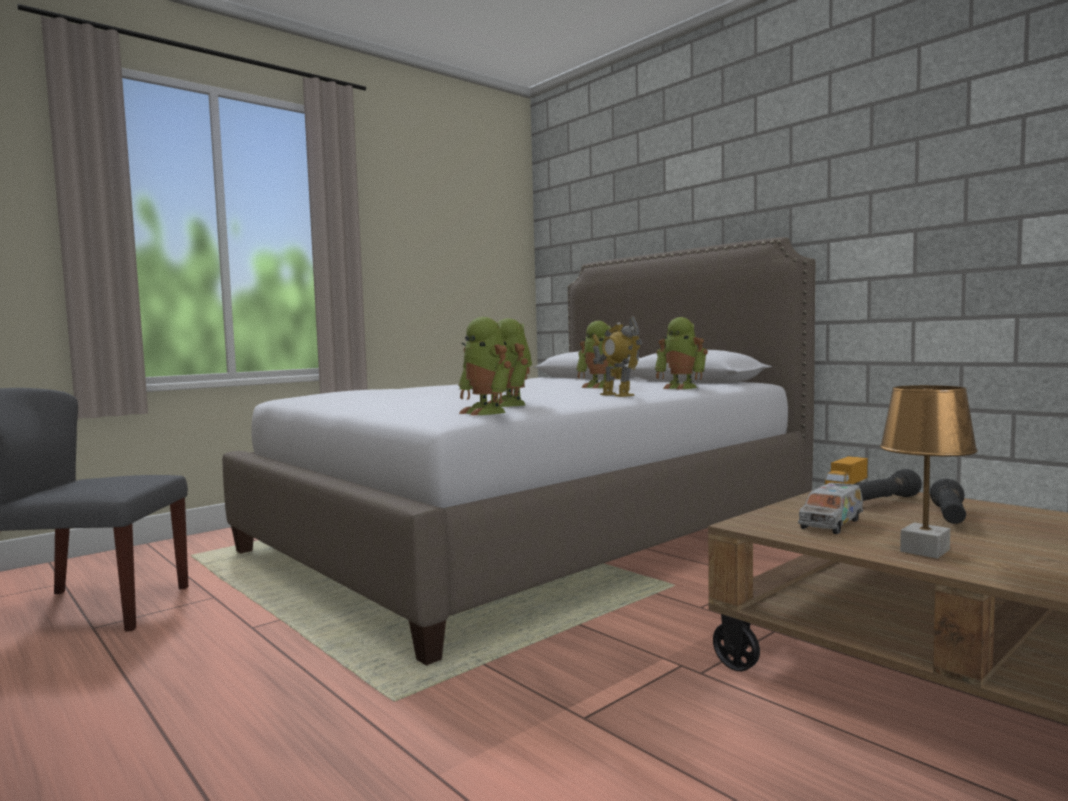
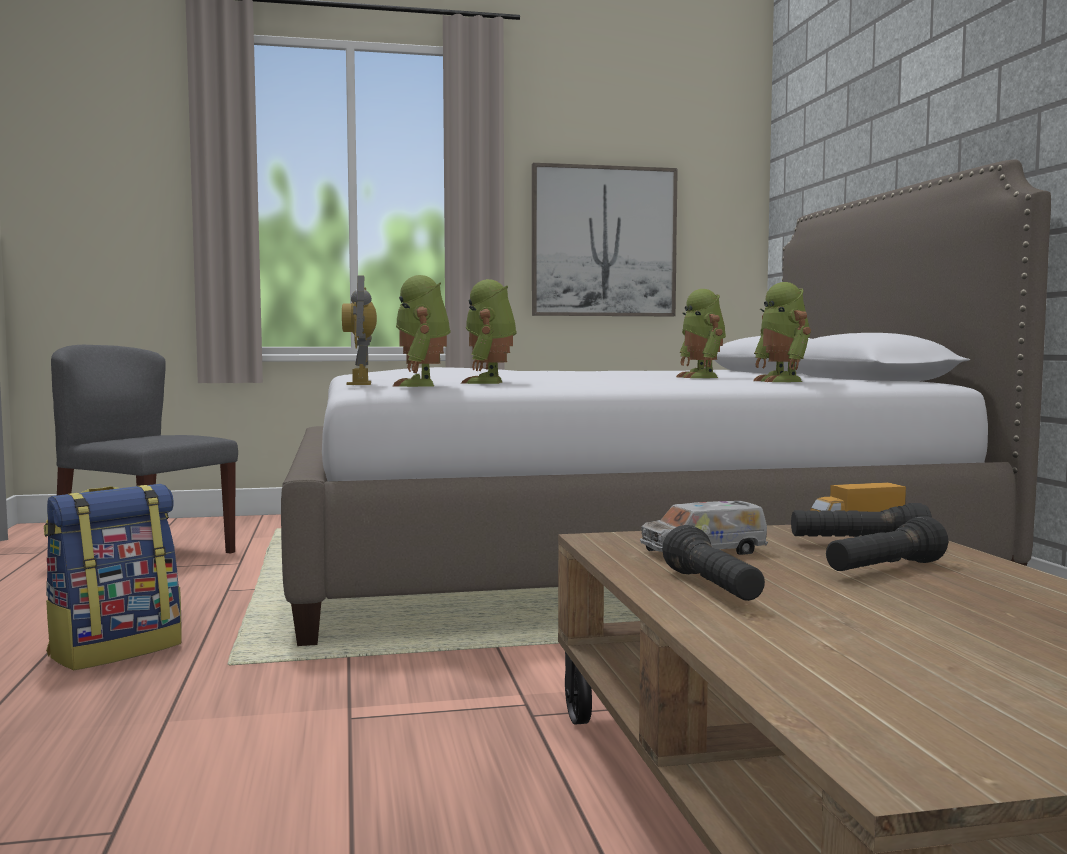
camera: 30 degrees right, 0 degrees up
toy robot [592,316,642,397] -> toy robot moved to [342,275,377,385]
brown table lamp [880,385,978,559] -> black flashlight [662,525,765,601]
none -> backpack [44,484,181,670]
none -> picture [532,163,678,316]

